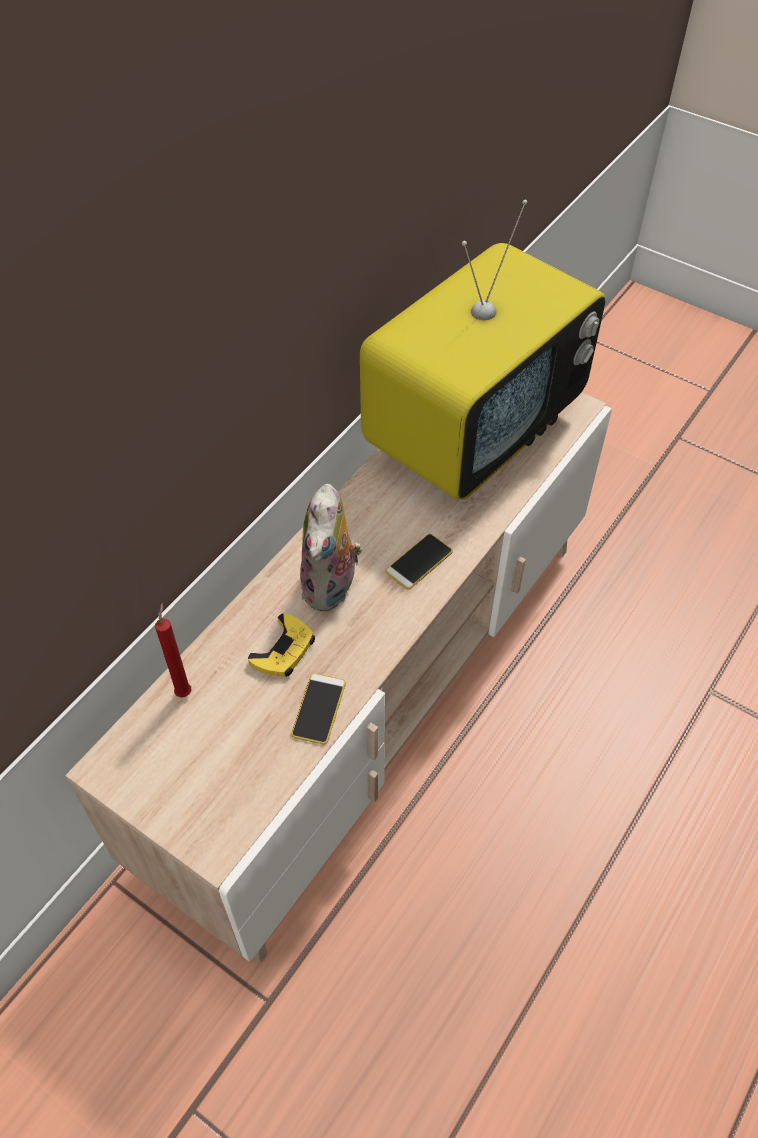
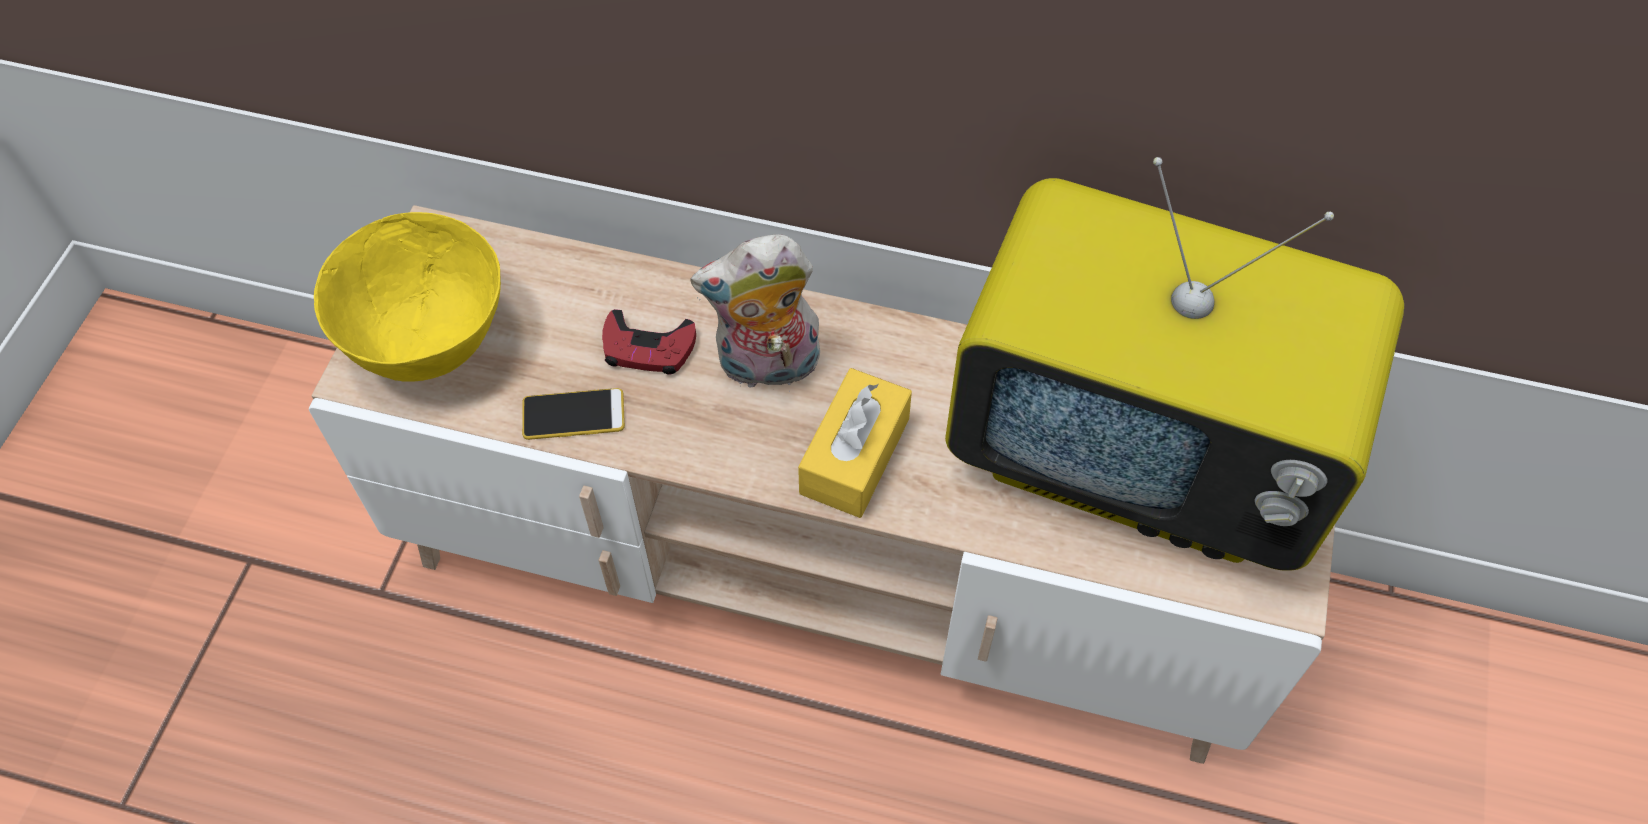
camera: 70 degrees right, 5 degrees up
red candle [155,603,191,697] -> none
yellow game controller [248,613,315,677] -> red game controller [602,309,696,375]
phone [385,534,453,590] -> yellow tissue box [798,368,912,518]
none -> yellow bowl [314,212,501,382]

